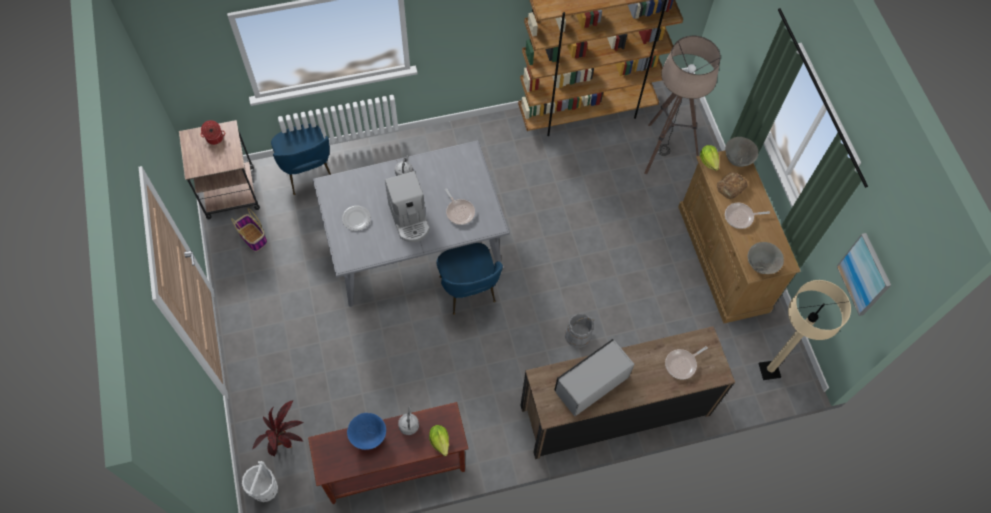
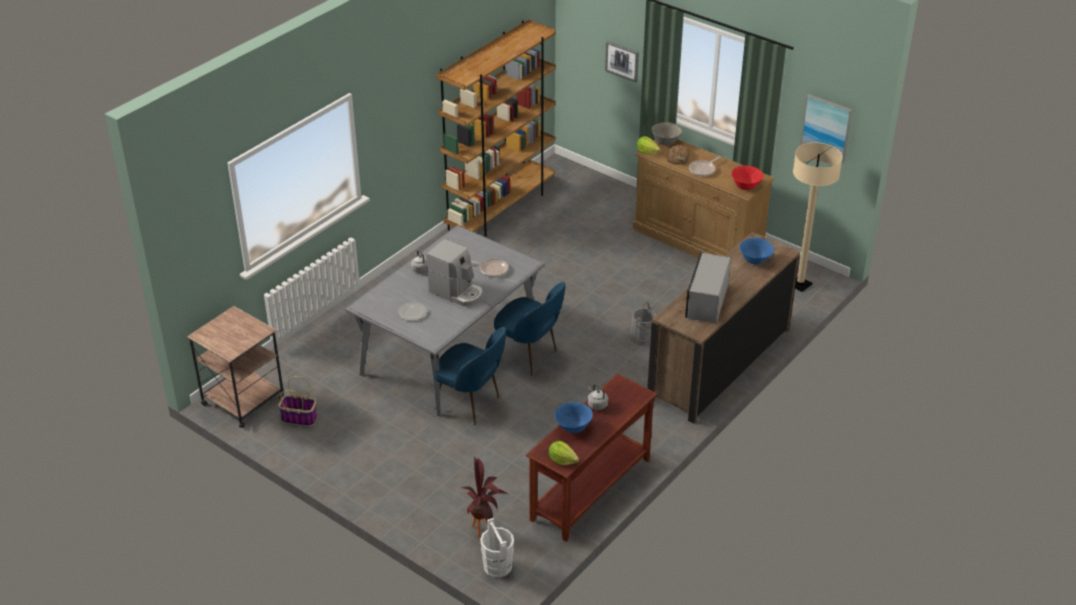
camera: 35 degrees left, 25 degrees down
cooking pot [200,120,225,145] -> none
blue chair [271,124,331,195] -> blue chair moved to [434,327,506,425]
lettuce [429,425,449,456] -> lettuce moved to [549,441,579,465]
floor lamp [644,36,721,175] -> none
frying pan [665,346,708,379] -> blue bowl [739,238,774,264]
grey bowl [748,242,784,274] -> red bowl [731,166,763,190]
none -> picture [605,41,639,82]

